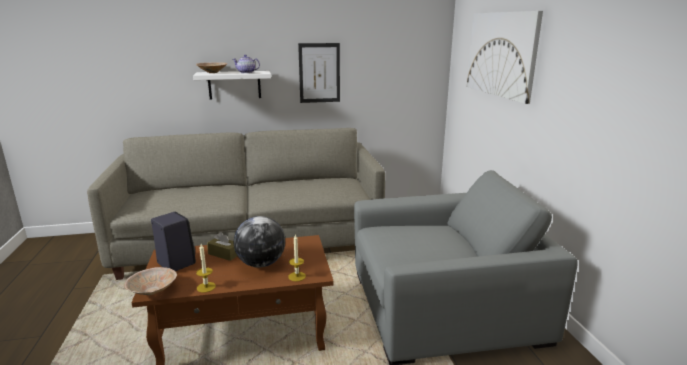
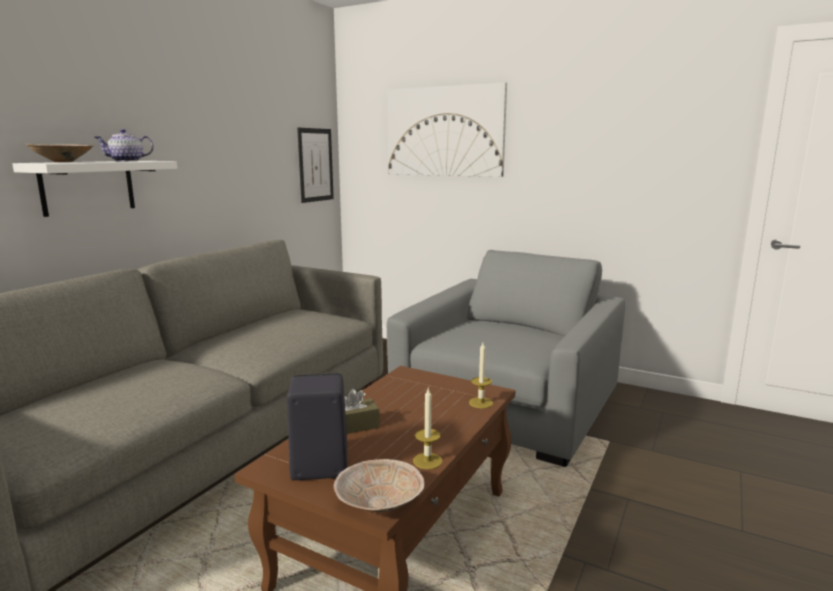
camera: 50 degrees left, 5 degrees down
globe [234,216,285,268] -> none
picture [298,43,340,103] -> picture moved to [297,128,334,203]

